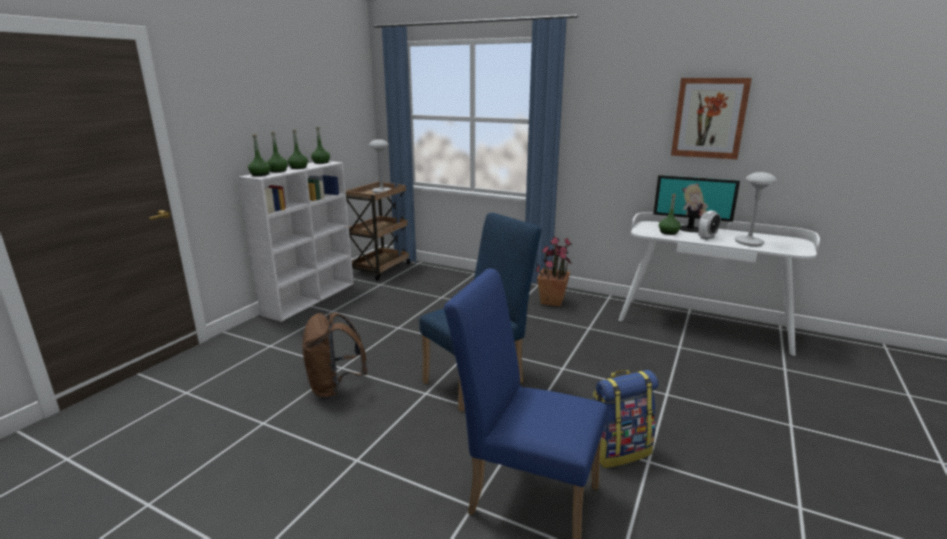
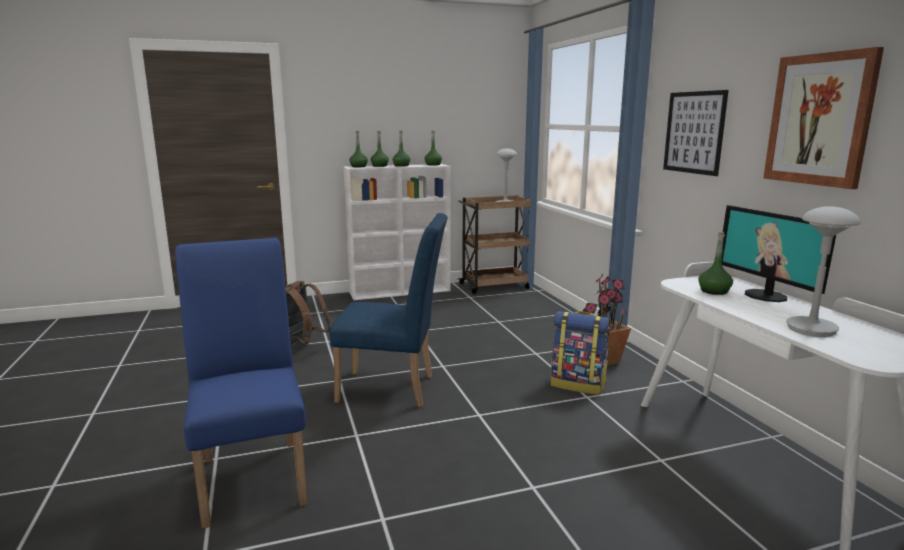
camera: 45 degrees right, 5 degrees down
backpack [593,370,659,468] -> backpack moved to [551,311,610,395]
alarm clock [698,210,721,240] -> none
none -> picture [663,90,729,176]

